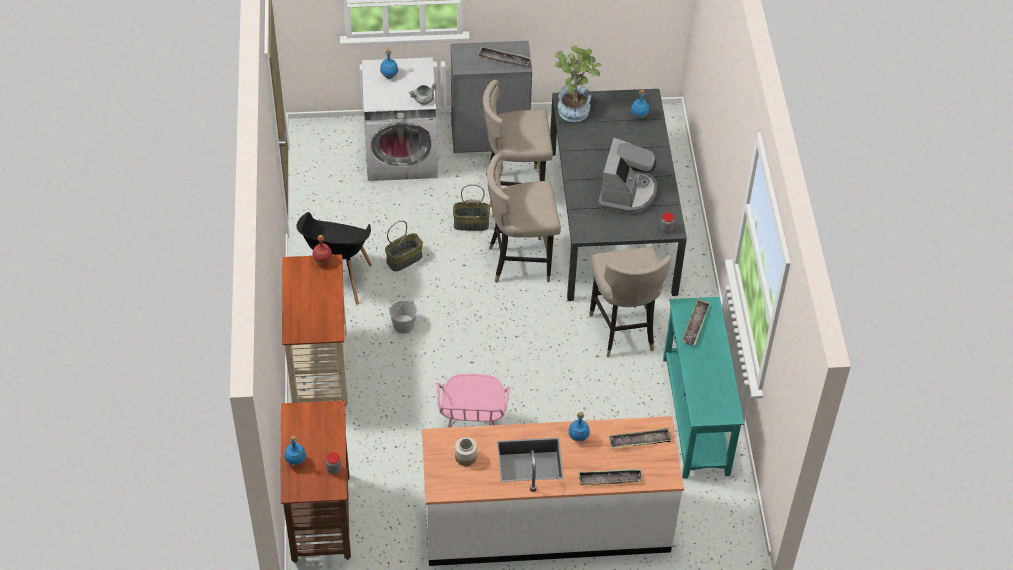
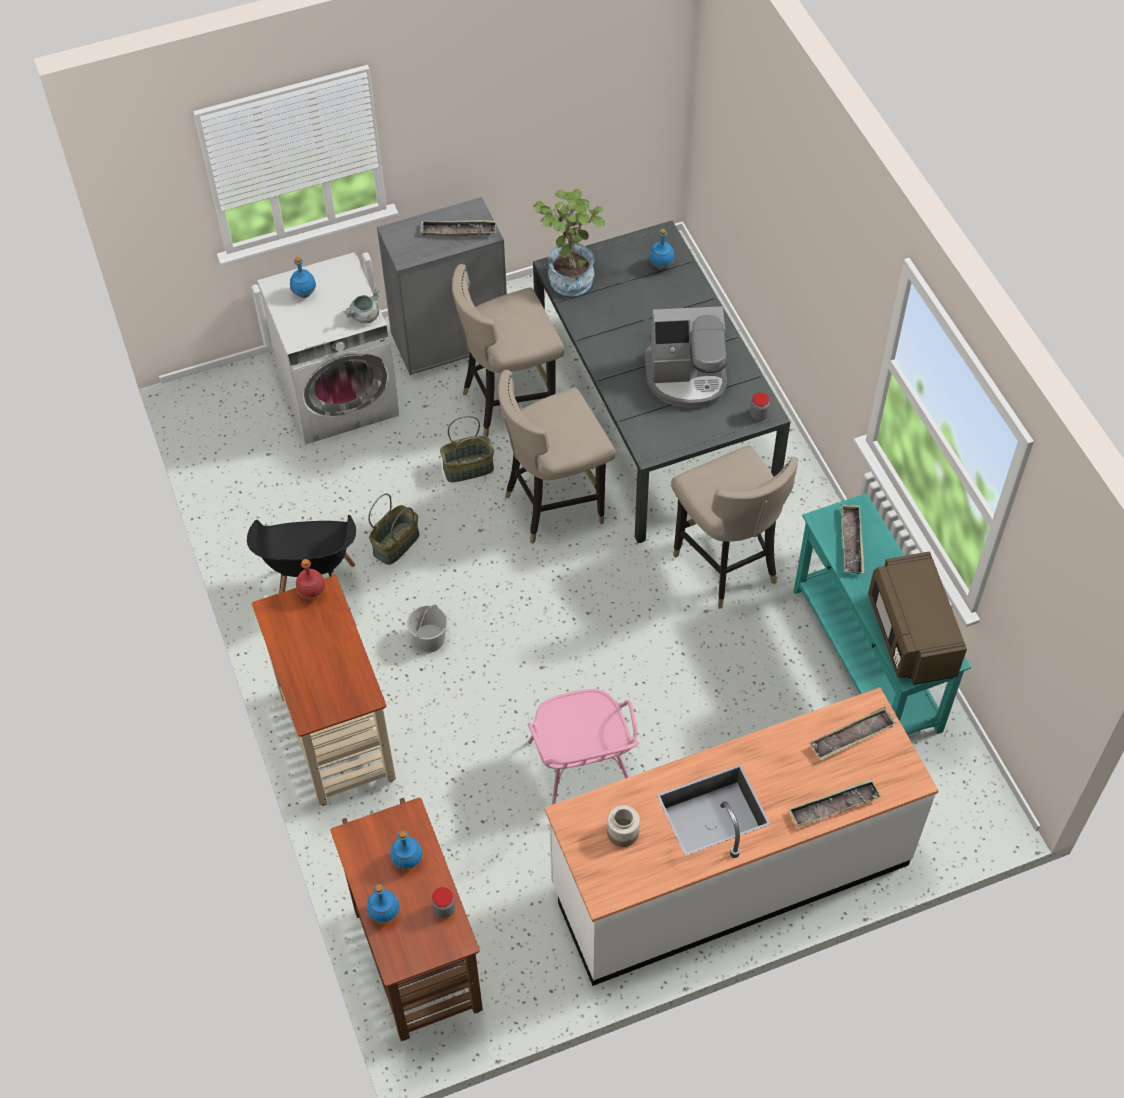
camera: 15 degrees left, 5 degrees up
blue bottle [568,412,590,442] -> blue bottle moved to [390,830,423,870]
coffee machine [598,138,657,214] -> coffee machine turned 90 degrees clockwise [644,306,727,408]
none -> brown microwave [868,551,967,685]

